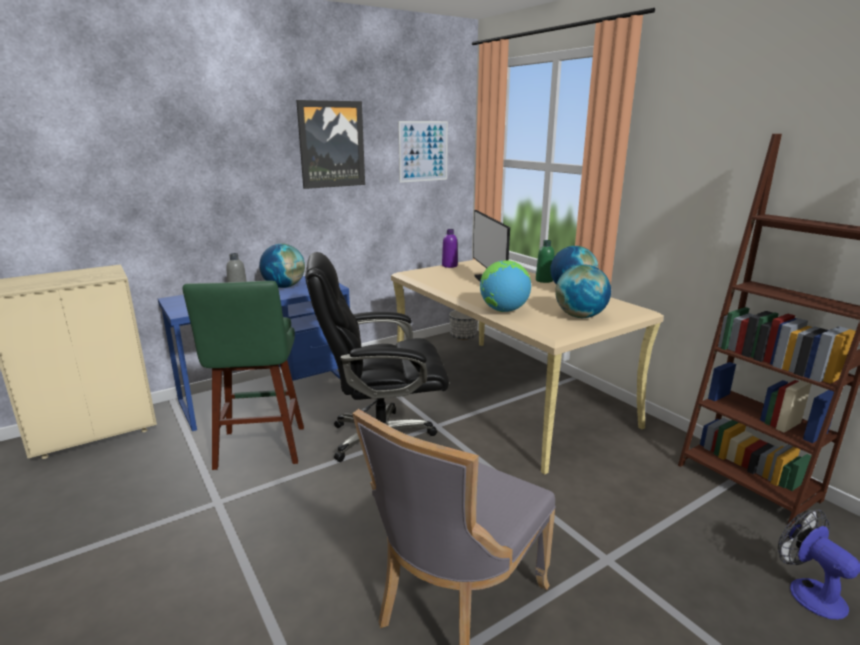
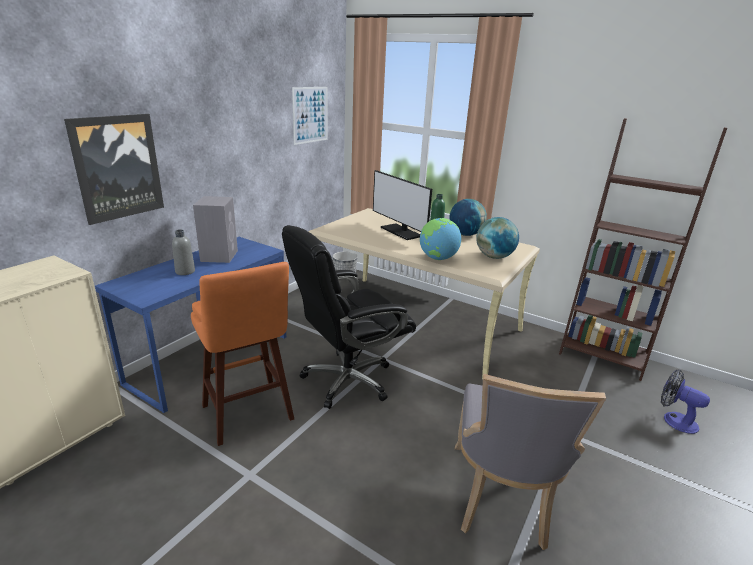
camera: 25 degrees left, 5 degrees up
green stool [183,281,304,470] -> orange stool [191,262,294,446]
globe [259,244,305,288] -> grey speaker [193,196,238,263]
picture [296,100,365,189] -> picture moved to [64,114,164,225]
purple bottle [442,229,458,268] -> none

